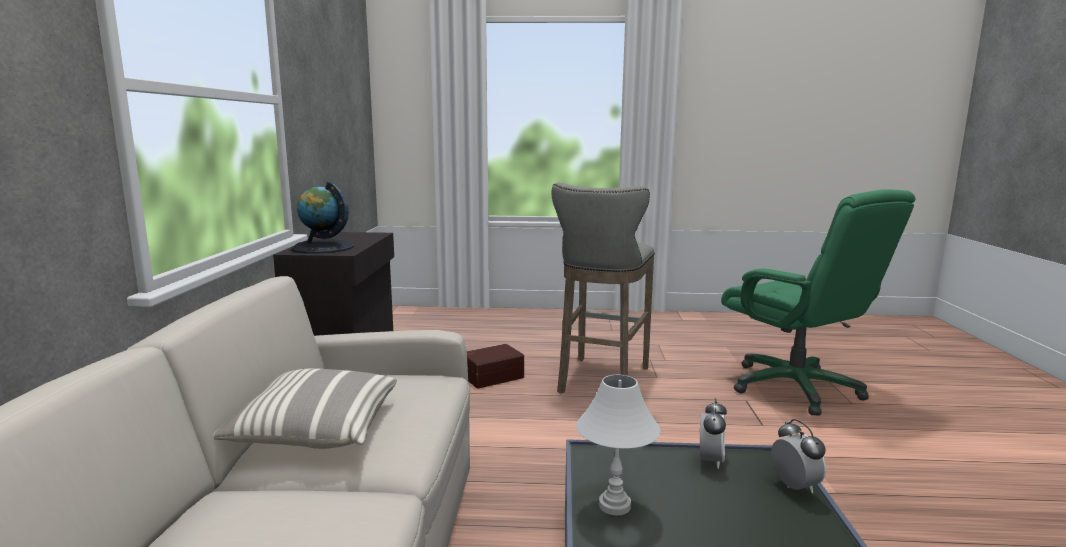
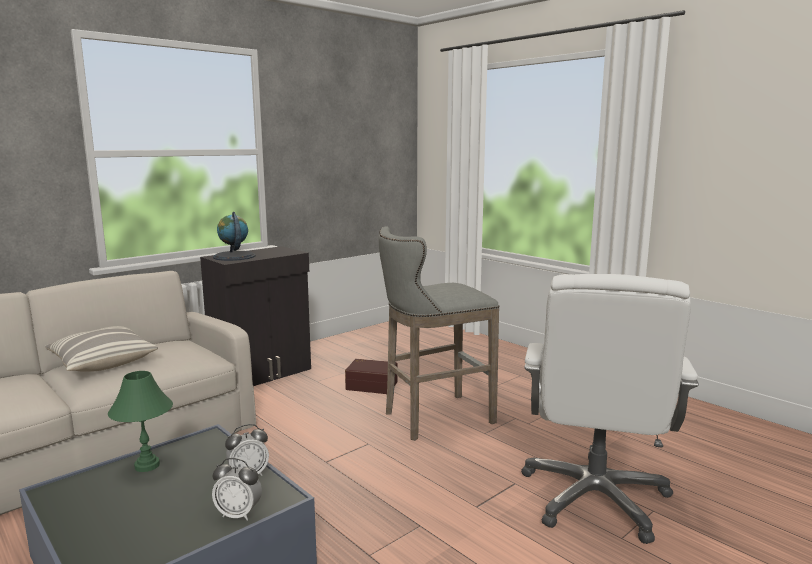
camera: 45 degrees right, 0 degrees up
white table lamp [576,375,660,516] -> green table lamp [108,371,173,472]
green office chair [721,189,915,416] -> white office chair [521,274,699,544]
alarm clock [771,419,826,493] -> alarm clock turned 75 degrees clockwise [212,458,262,521]

